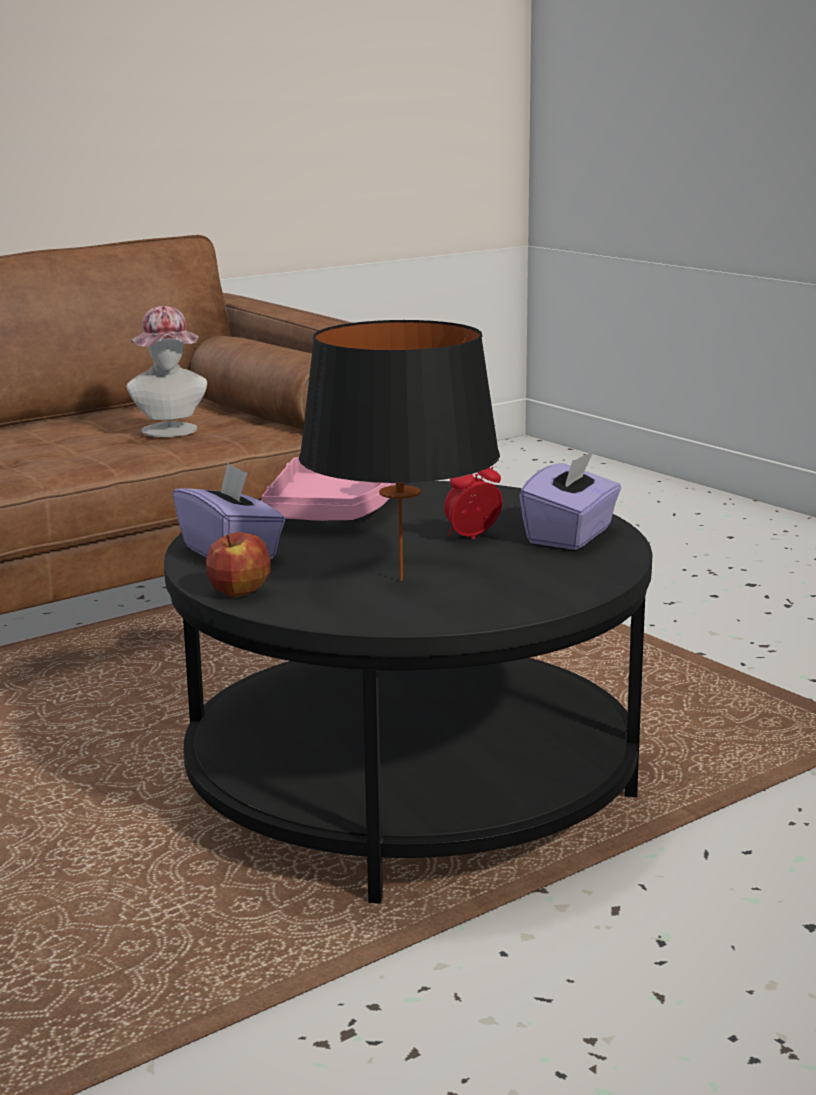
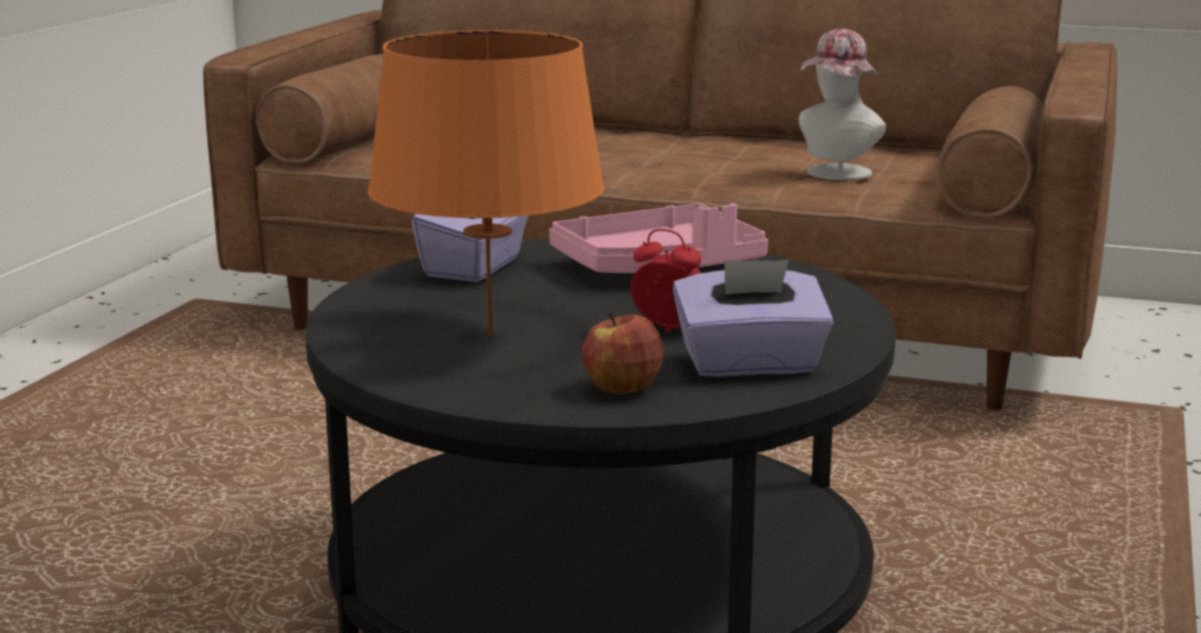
camera: 55 degrees right, 0 degrees up
apple [206,532,270,597] -> apple moved to [582,312,664,395]
black table lamp [299,320,500,581] -> orange table lamp [367,30,604,336]

